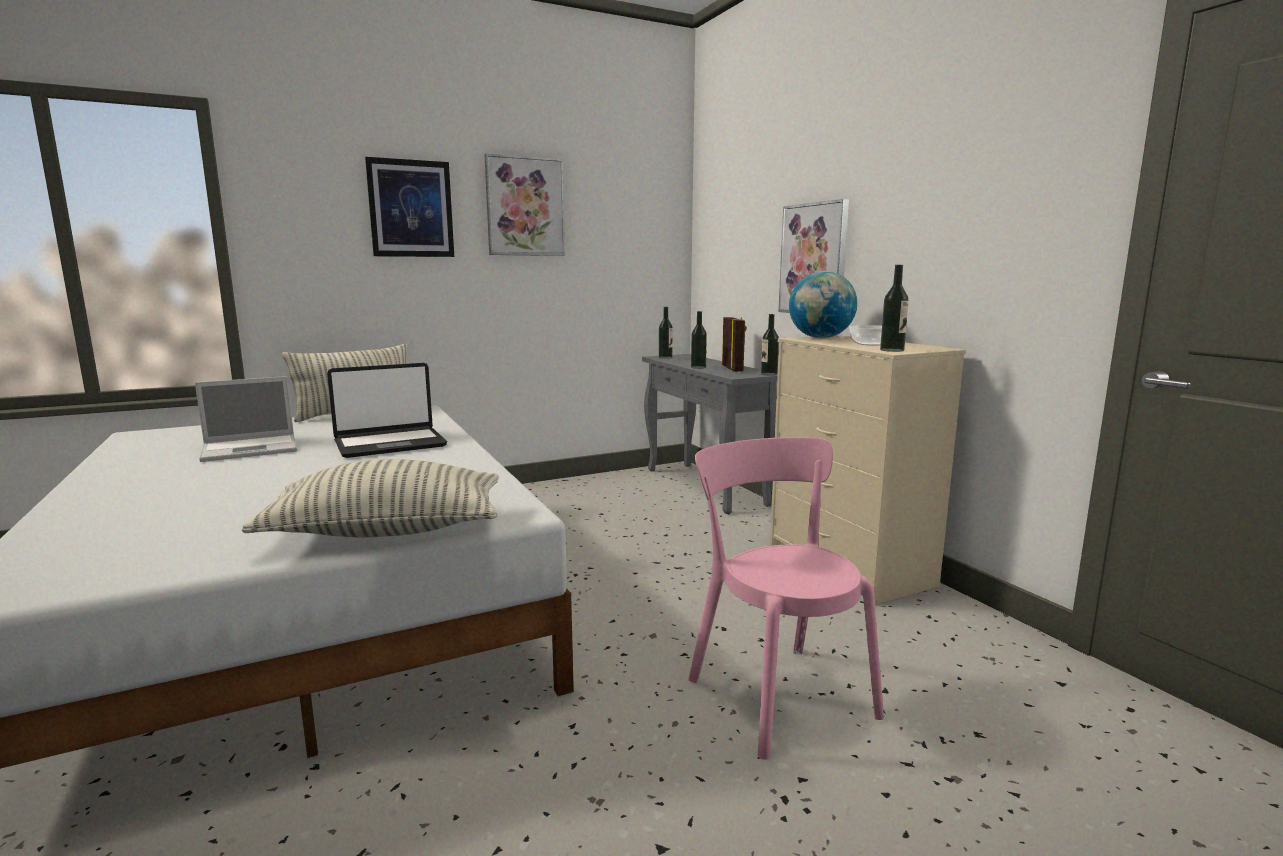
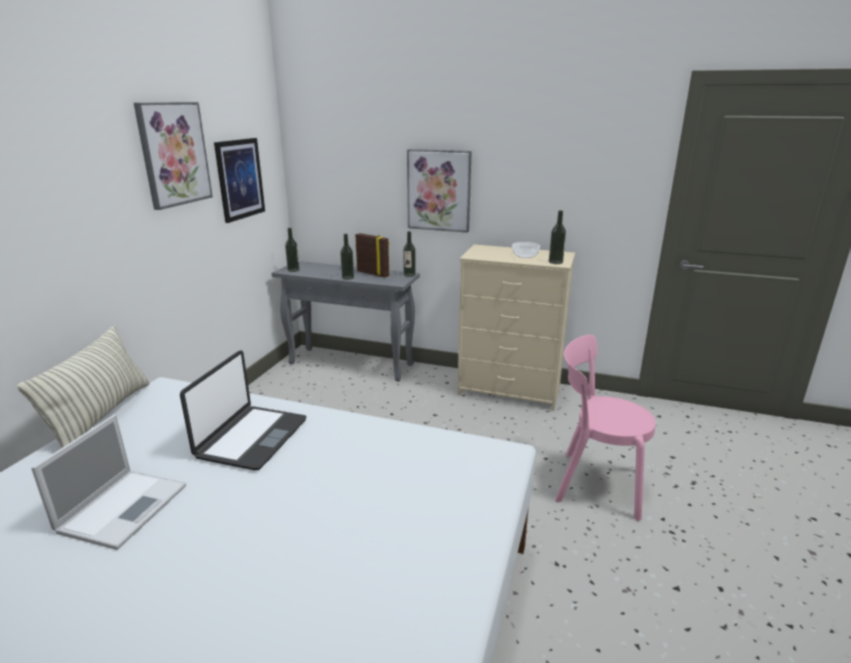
camera: 45 degrees left, 10 degrees up
pillow [242,459,499,537] -> none
picture [365,157,454,257] -> picture moved to [214,138,265,223]
globe [789,271,857,338] -> none

